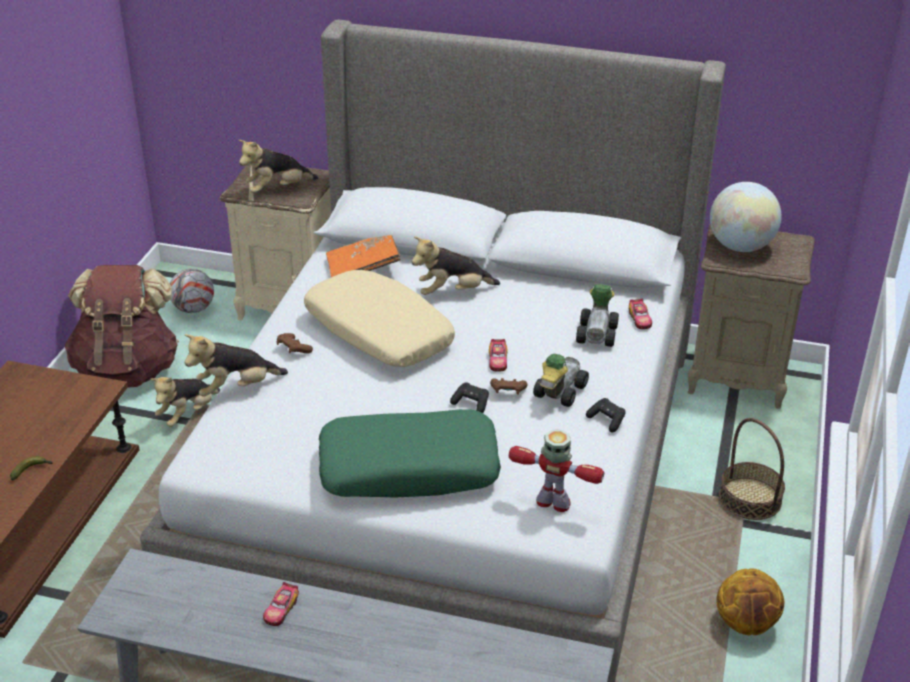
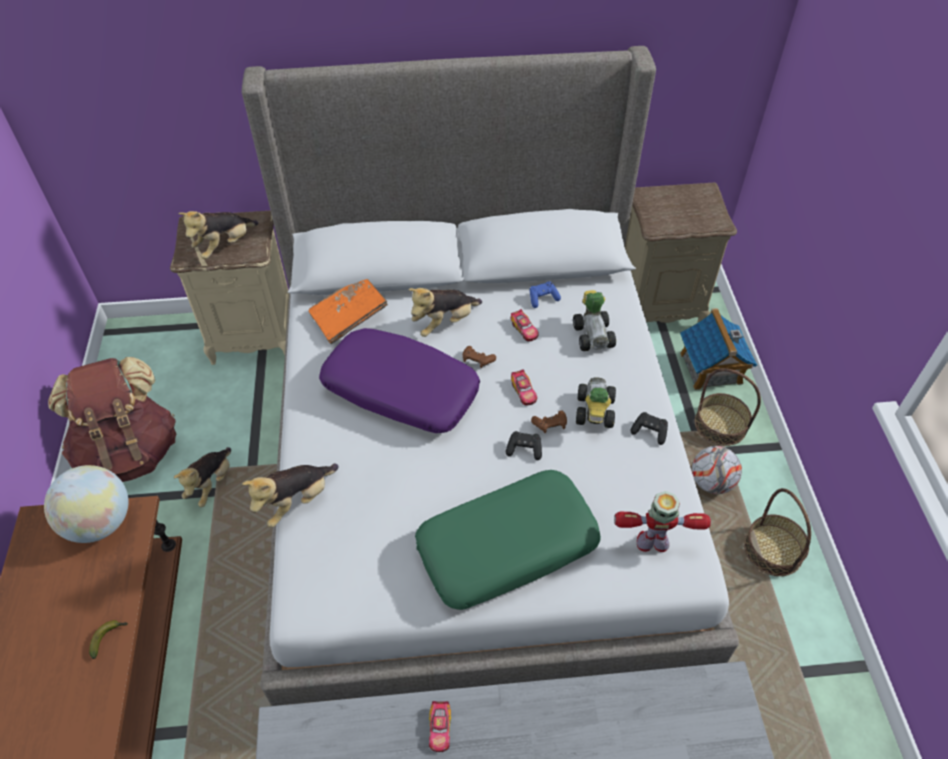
camera: 20 degrees left, 15 degrees up
football [170,269,214,313] -> football moved to [692,446,742,494]
brown game controller [277,333,313,354] -> brown game controller moved to [463,346,496,368]
beige pillow [304,270,455,367] -> purple pillow [319,328,480,433]
toy car [629,299,652,329] -> toy car moved to [511,309,539,342]
globe [710,182,781,252] -> globe moved to [44,465,128,543]
basketball [717,568,784,635] -> basket [744,488,811,576]
none -> blue game controller [530,281,561,308]
none -> toy house [680,308,757,390]

